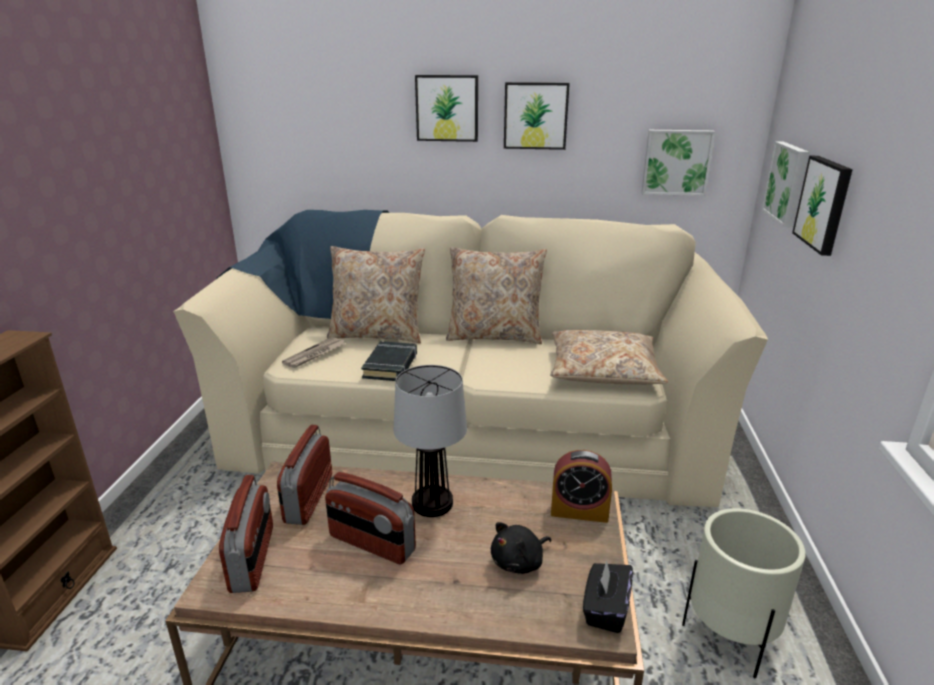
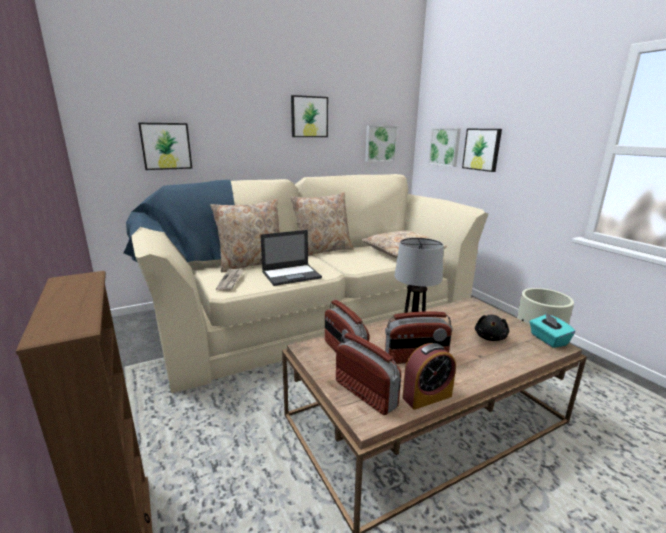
camera: 35 degrees left, 5 degrees down
black book [361,341,417,381] -> laptop [260,230,322,286]
picture [415,75,478,142] -> picture moved to [138,123,192,170]
alarm clock [551,450,612,523] -> alarm clock moved to [402,343,456,410]
black tissue box [583,560,633,633] -> turquoise tissue box [530,312,575,348]

